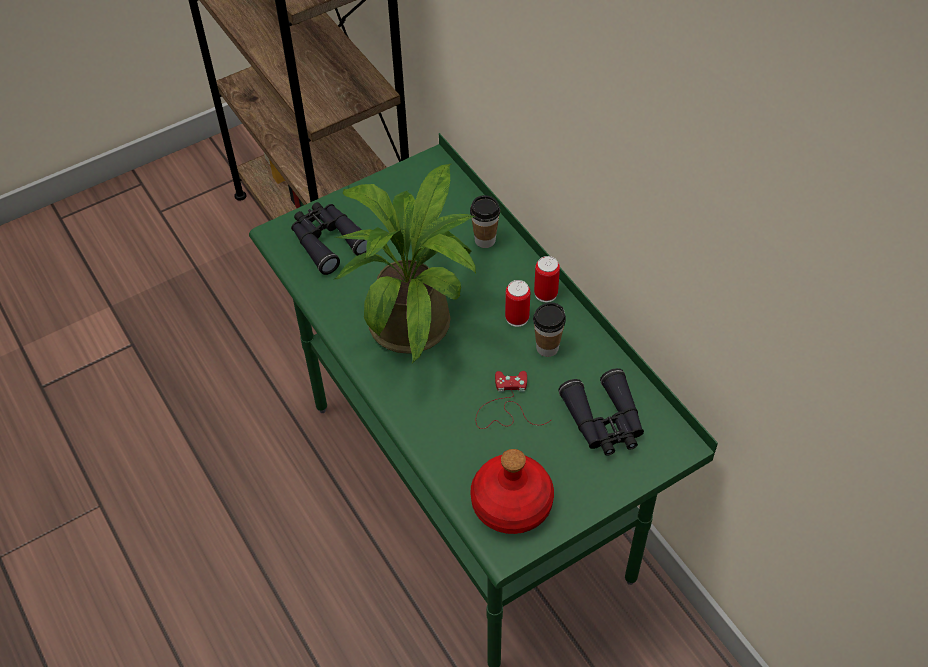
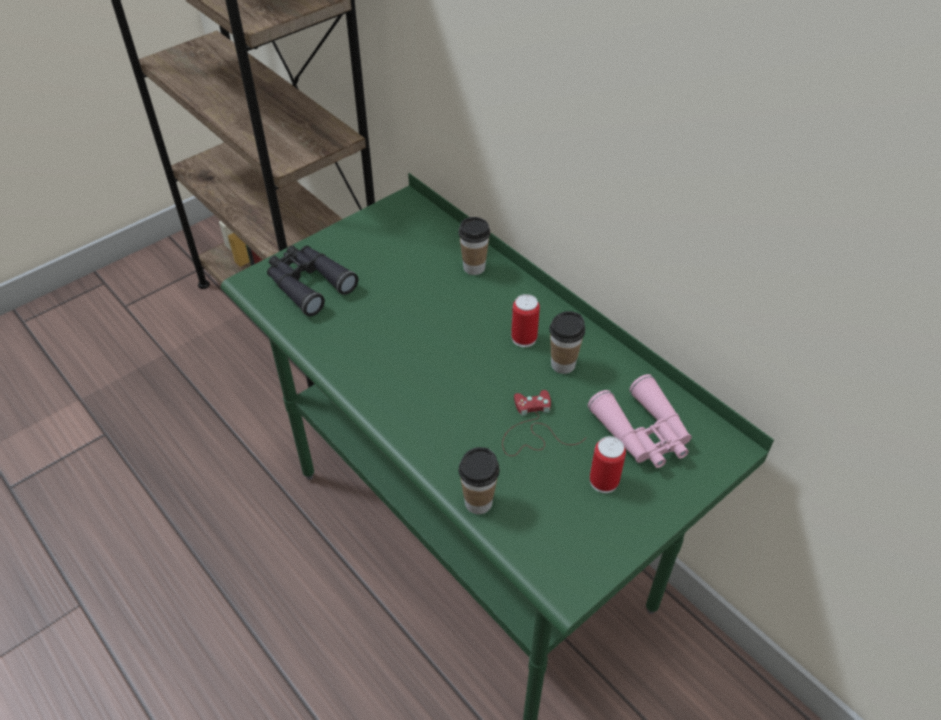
camera: 10 degrees left, 5 degrees down
potted plant [335,164,476,363] -> none
red bottle [470,449,554,534] -> none
can [534,256,560,303] -> can moved to [590,436,626,493]
black binoculars [559,368,644,456] -> pink binoculars [588,374,692,468]
none -> cup [459,447,499,514]

